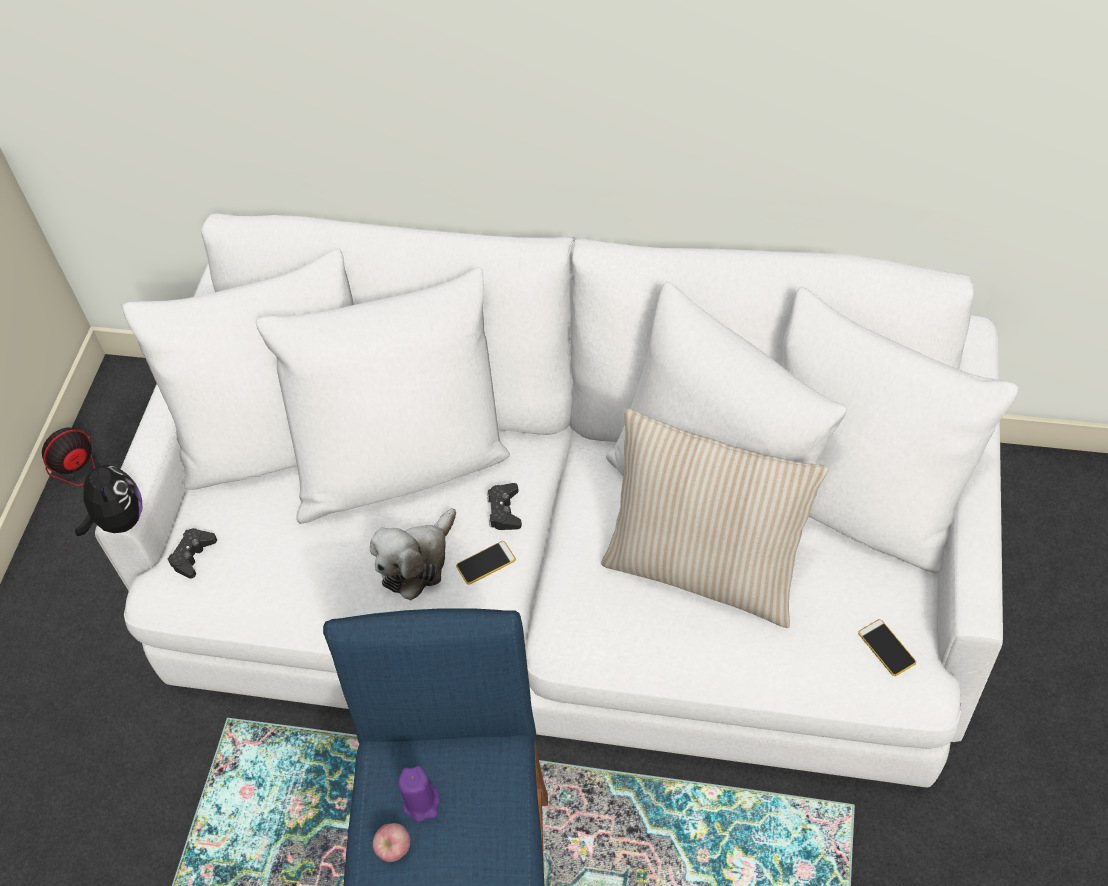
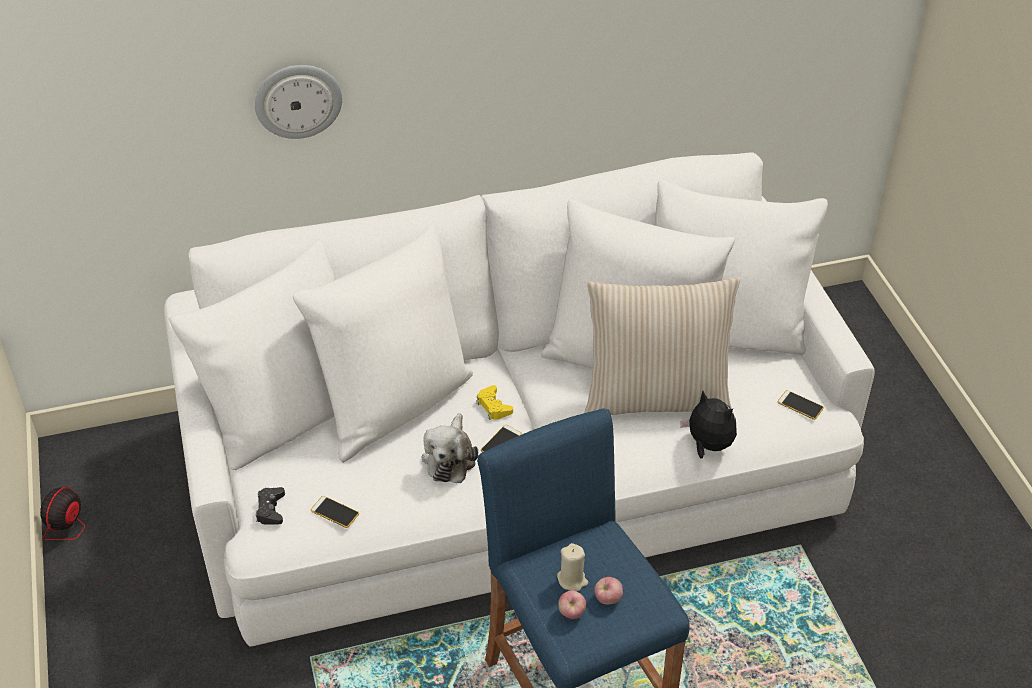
camera: 30 degrees left, 10 degrees down
plush toy [75,455,143,536] -> plush toy moved to [680,391,737,459]
purple candle [398,766,440,822] -> beige candle [557,543,588,591]
black game controller [487,483,522,530] -> yellow game controller [476,385,513,420]
none -> wall clock [255,65,342,139]
none -> phone [311,496,359,528]
none -> apple [594,577,623,605]

